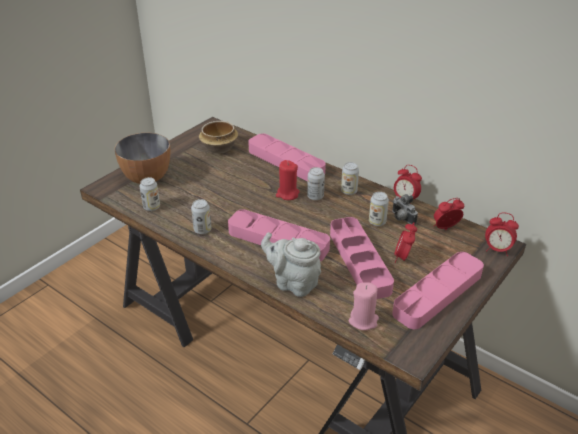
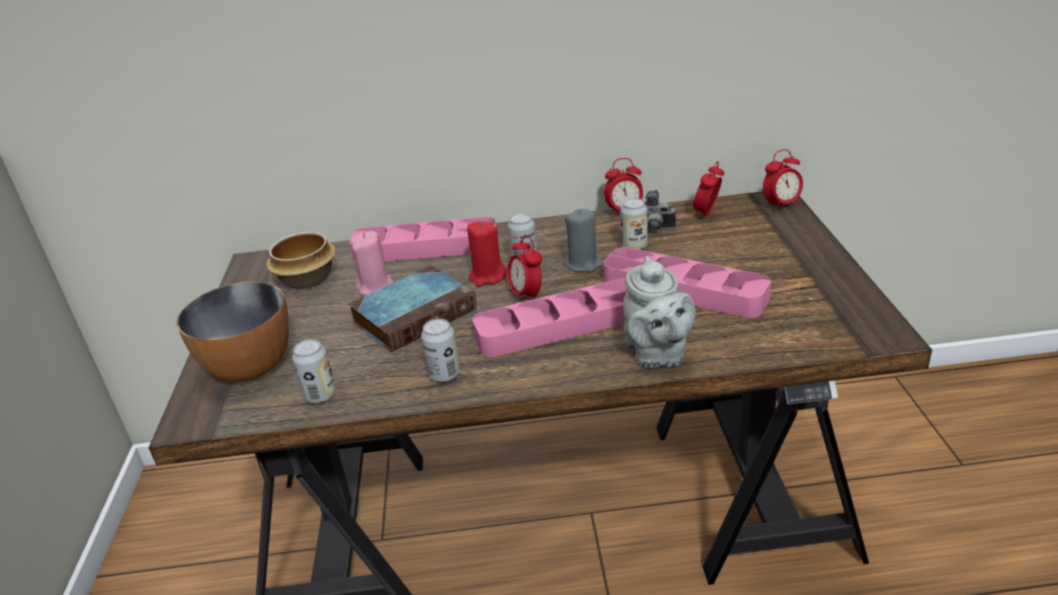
camera: 40 degrees left, 5 degrees down
grey teapot [261,232,321,297] -> grey teapot turned 90 degrees counterclockwise [623,256,696,367]
can [341,162,359,195] -> none
pink candle [349,282,379,330] -> pink candle moved to [350,231,394,296]
pink tray [392,252,484,329] -> none
alarm clock [394,223,417,263] -> alarm clock moved to [507,235,542,302]
none -> book [348,265,477,352]
none -> grey candle [564,209,603,272]

